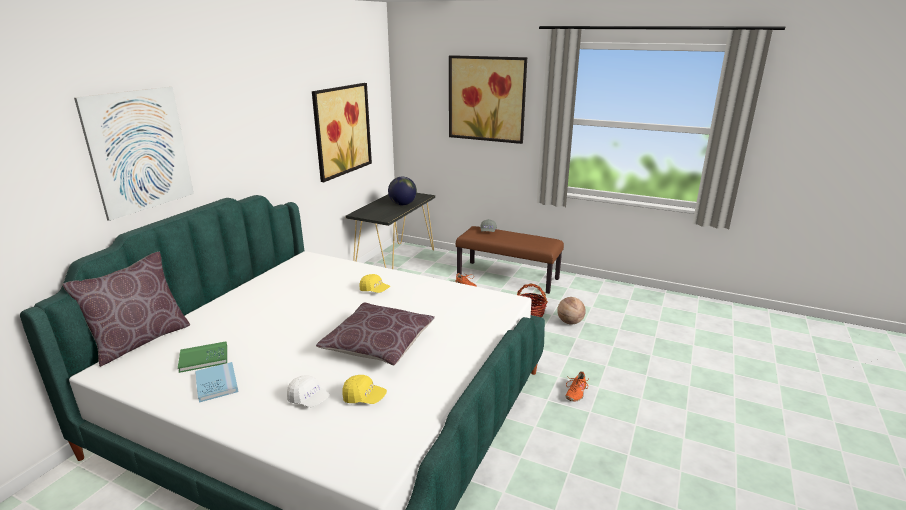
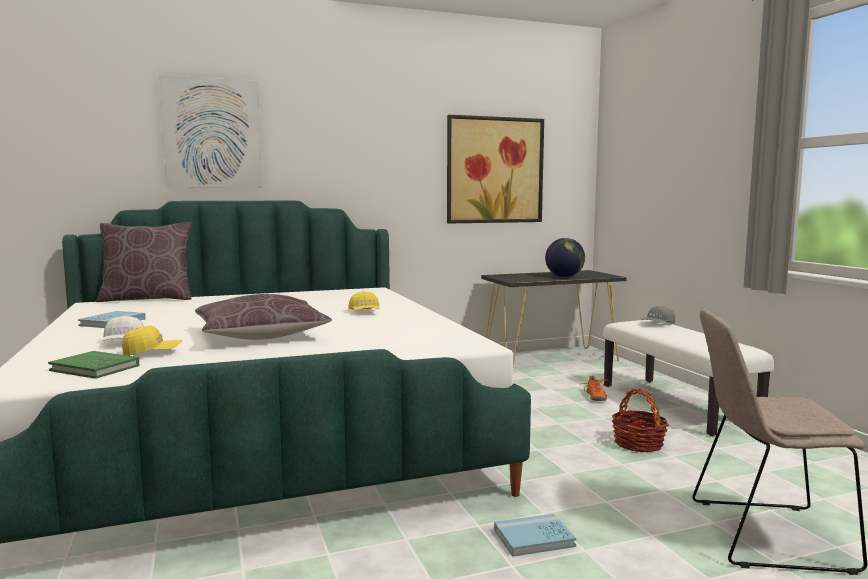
camera: 45 degrees right, 15 degrees down
green book [178,341,227,373] -> green book moved to [48,351,139,379]
yellow cap [343,375,387,404] -> yellow cap turned 75 degrees counterclockwise [122,325,183,356]
picture [449,55,527,144] -> none
brown bench [456,226,564,294] -> white bench [603,320,774,436]
basketball [557,297,586,325] -> none
orange shoe [565,371,589,401] -> blue book [494,514,576,557]
none -> beige chair [692,309,867,575]

